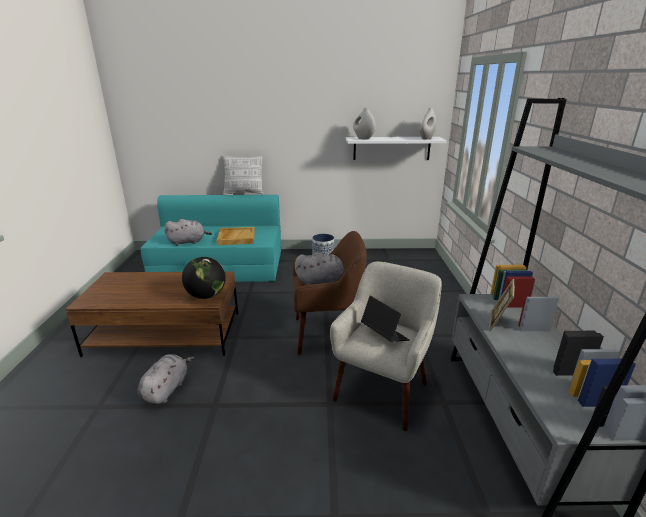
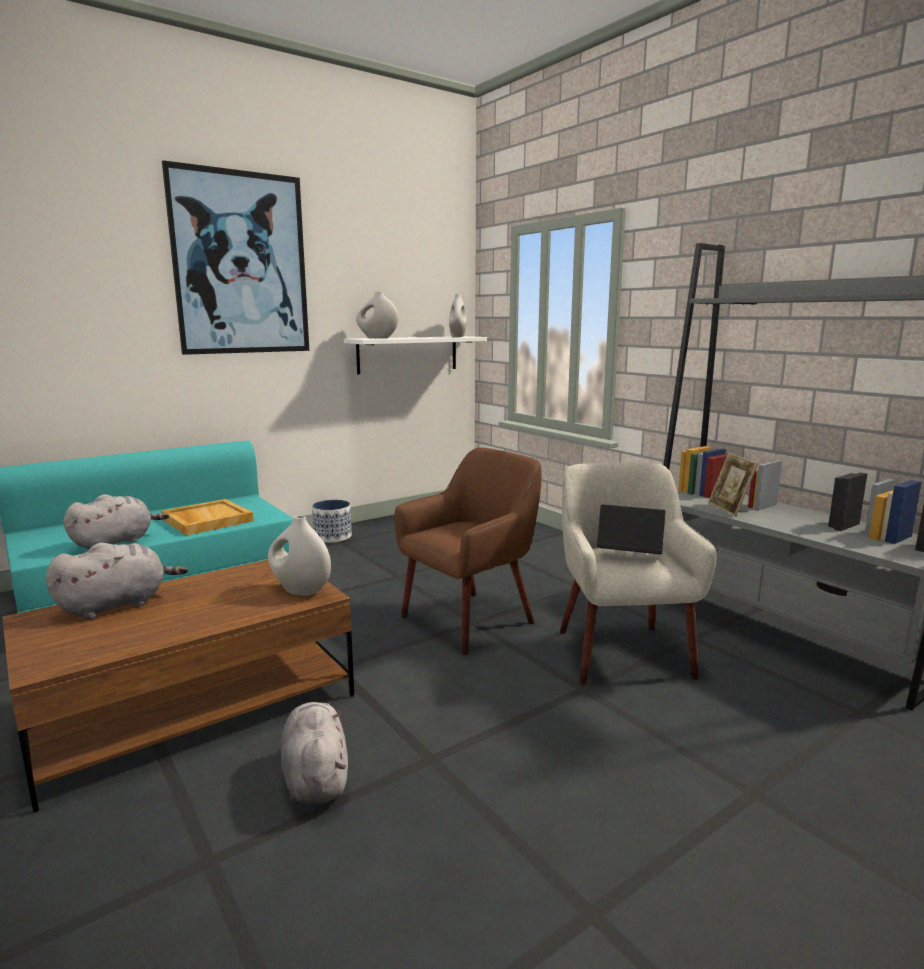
camera: 35 degrees left, 10 degrees down
globe [182,257,226,299] -> white vase [268,516,331,596]
pillow [222,155,264,195] -> none
grey plush toy [295,252,345,285] -> grey plush toy moved to [46,543,188,619]
none -> picture [162,160,309,355]

